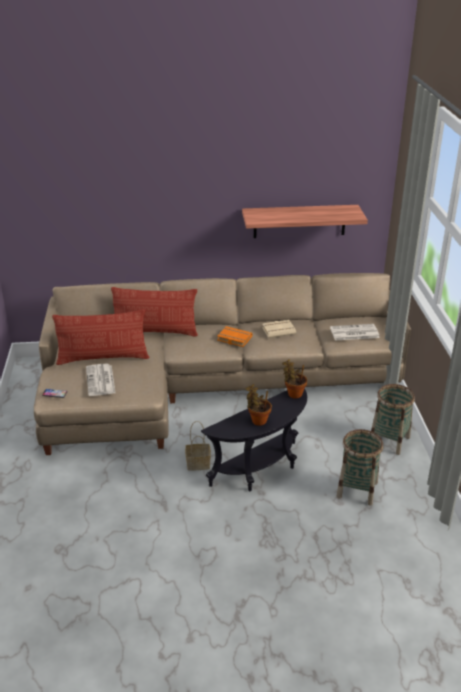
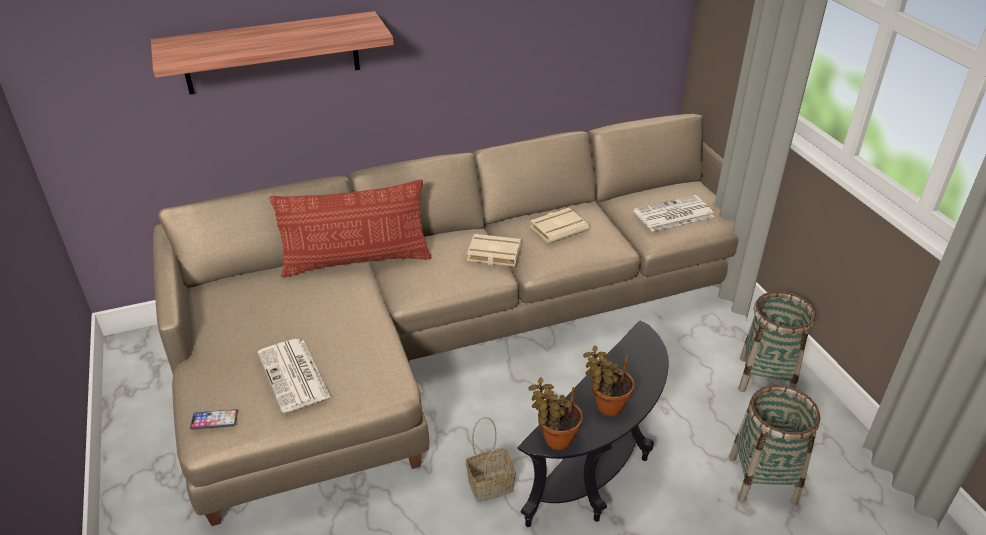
camera: 15 degrees left, 5 degrees up
pillow [52,309,149,365] -> none
orange book [217,326,253,347] -> beige book [467,234,521,266]
shelf [242,205,368,238] -> shelf moved to [151,11,394,94]
potted plant [282,359,307,399] -> potted plant moved to [529,377,583,450]

